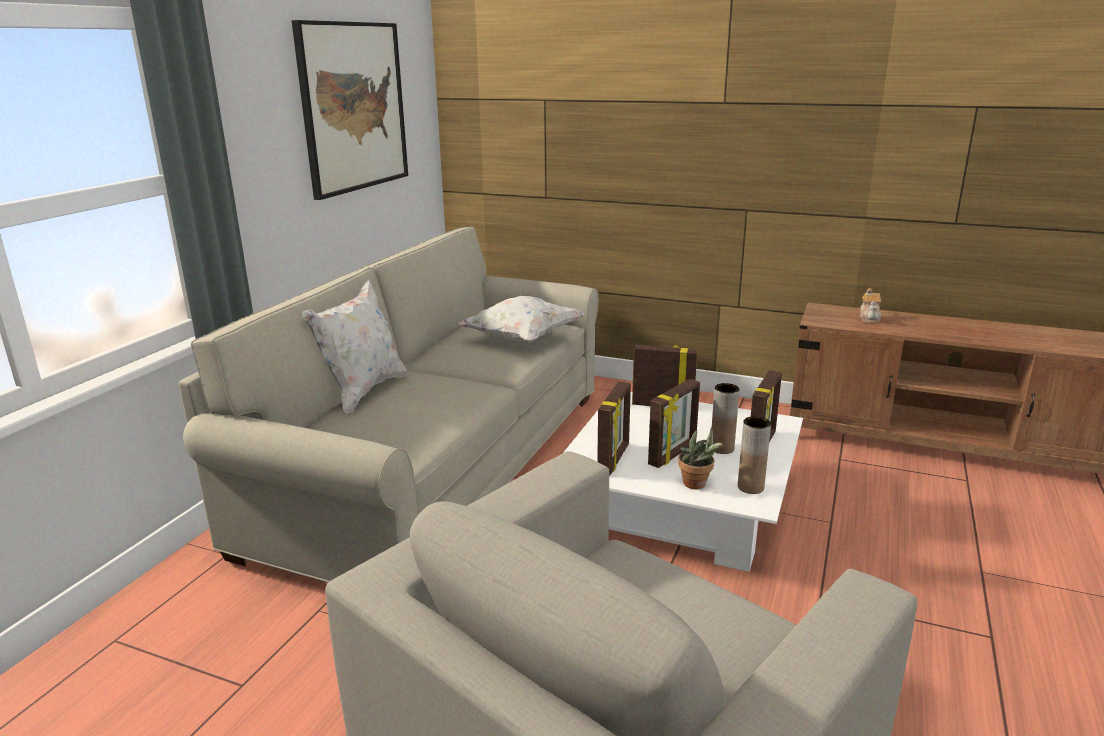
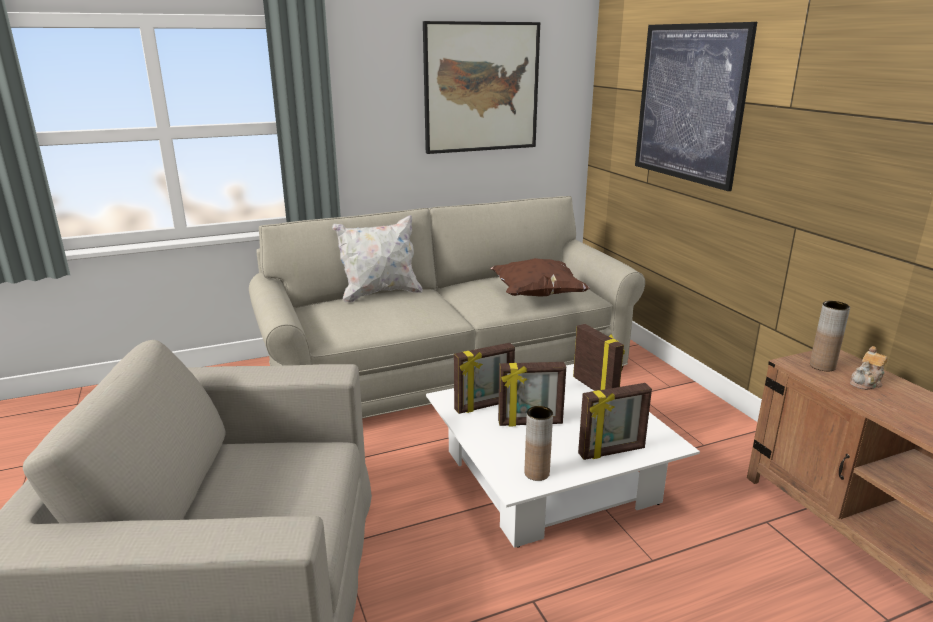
camera: 45 degrees right, 0 degrees up
white pillow [458,296,585,343] -> brown pillow [490,258,590,297]
potted plant [678,427,723,489] -> none
brown vase [712,383,740,454] -> brown vase moved to [810,301,850,371]
none -> picture [635,22,757,191]

